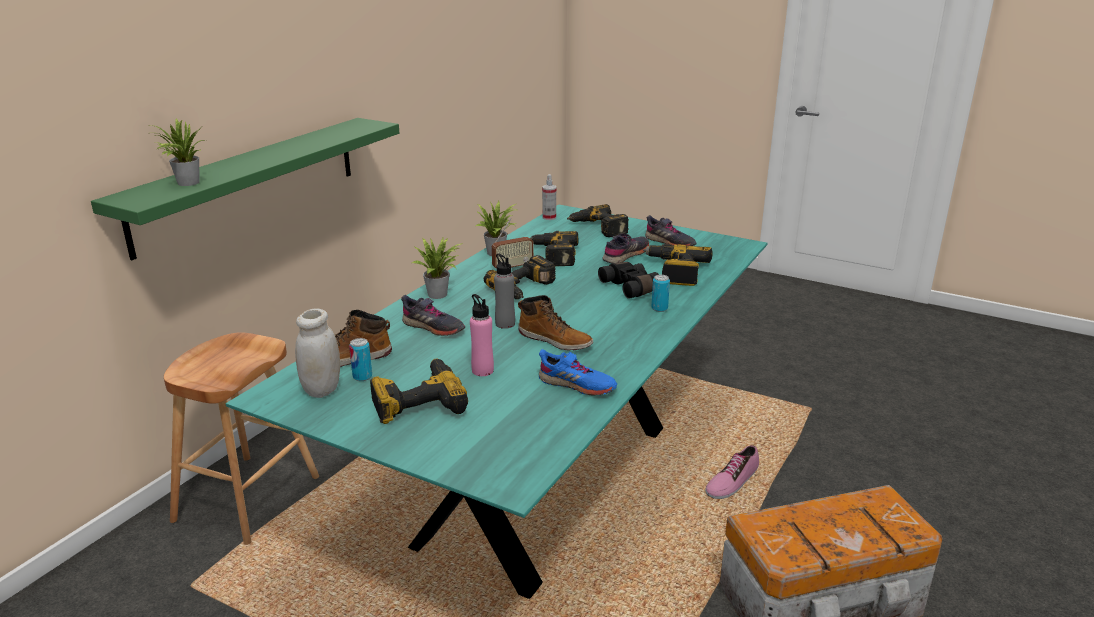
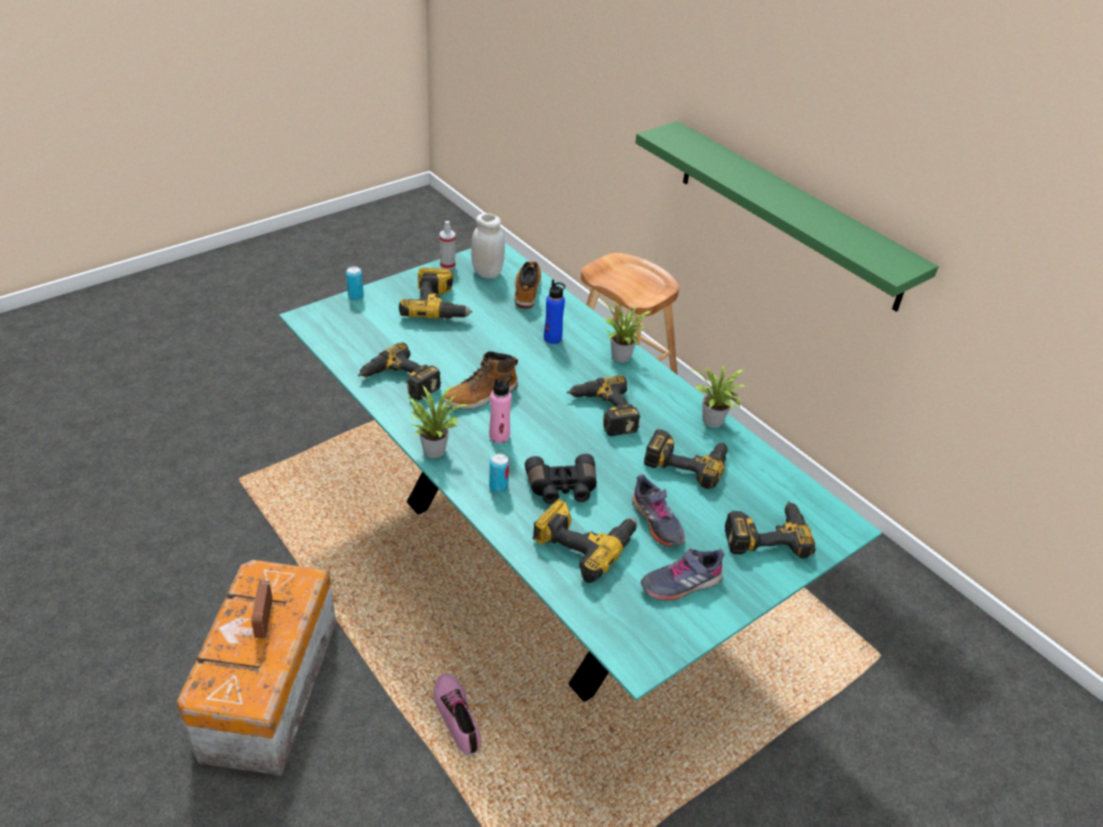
camera: 110 degrees right, 15 degrees up
potted plant [151,119,206,186] -> potted plant moved to [408,385,468,458]
can [349,338,372,381] -> can moved to [346,266,364,301]
grey shoe [401,295,465,336] -> blue bottle [544,279,565,344]
pink bottle [470,294,494,376] -> pink bottle moved to [489,374,513,443]
radio [492,218,534,269] -> radio moved to [251,581,272,638]
grey bottle [494,254,515,329] -> none
blue shoe [539,349,617,395] -> power drill [358,342,441,400]
spray bottle [542,174,556,220] -> spray bottle moved to [440,221,455,270]

